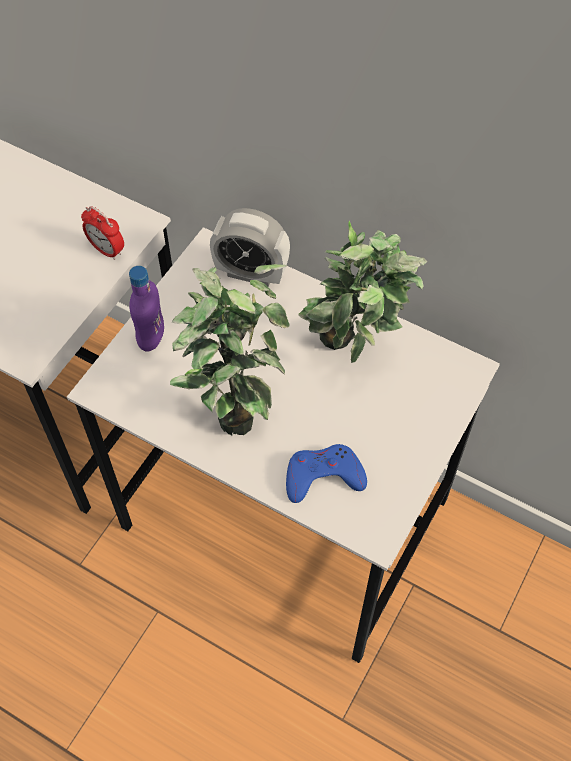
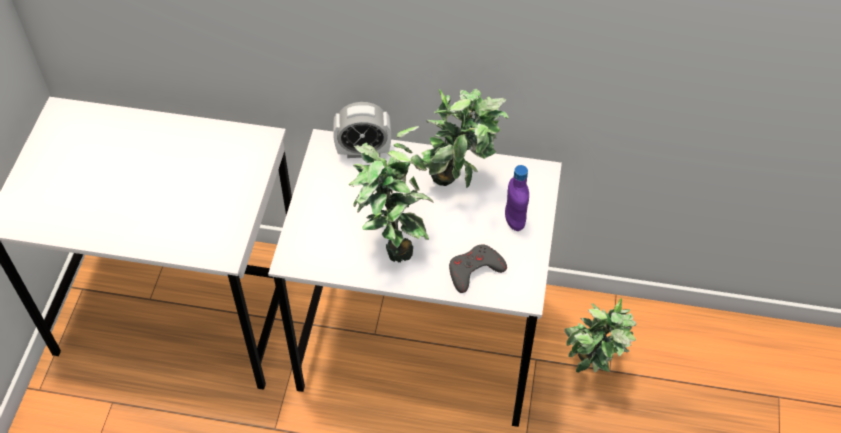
camera: 20 degrees left, 5 degrees down
alarm clock [81,206,124,260] -> none
purple bottle [129,266,164,352] -> purple bottle moved to [505,165,529,231]
blue game controller [286,444,367,503] -> grey game controller [449,244,507,293]
none -> potted plant [565,298,637,373]

